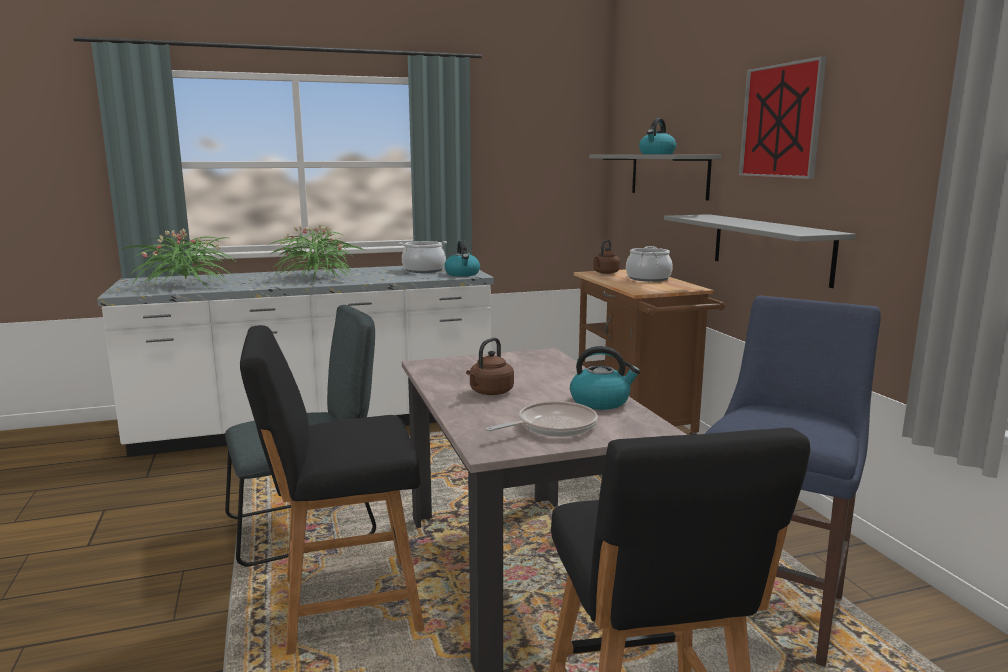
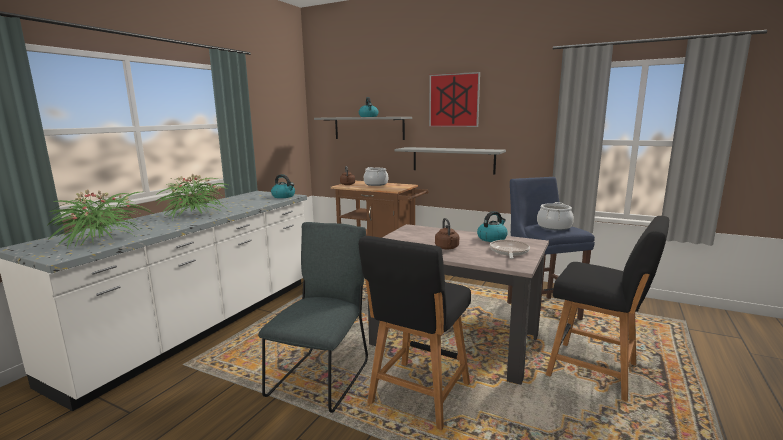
camera: 45 degrees left, 0 degrees up
cooking pot [399,241,447,273] -> cooking pot moved to [537,202,574,231]

